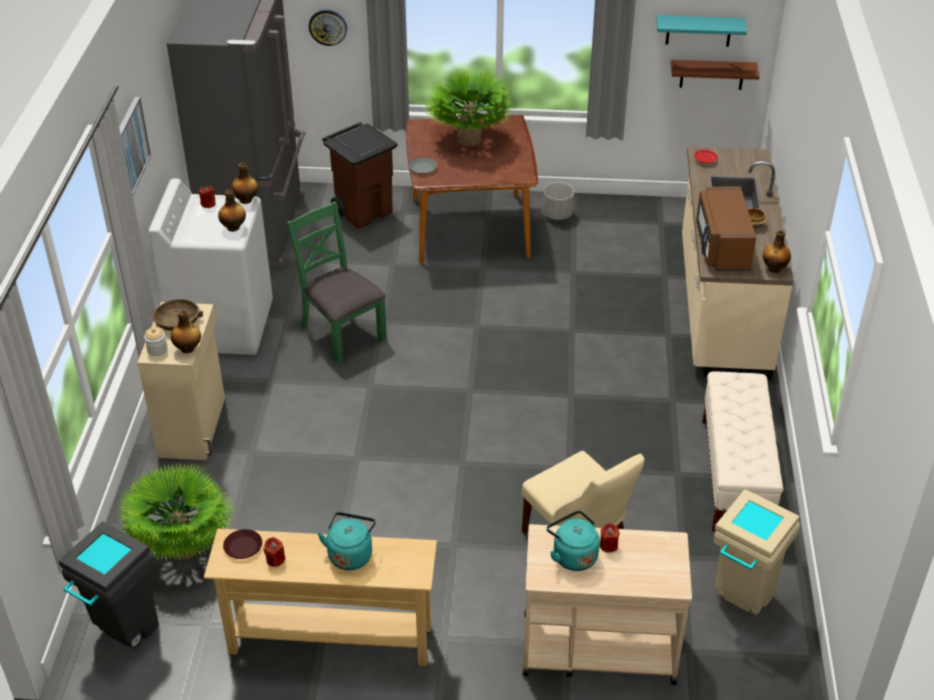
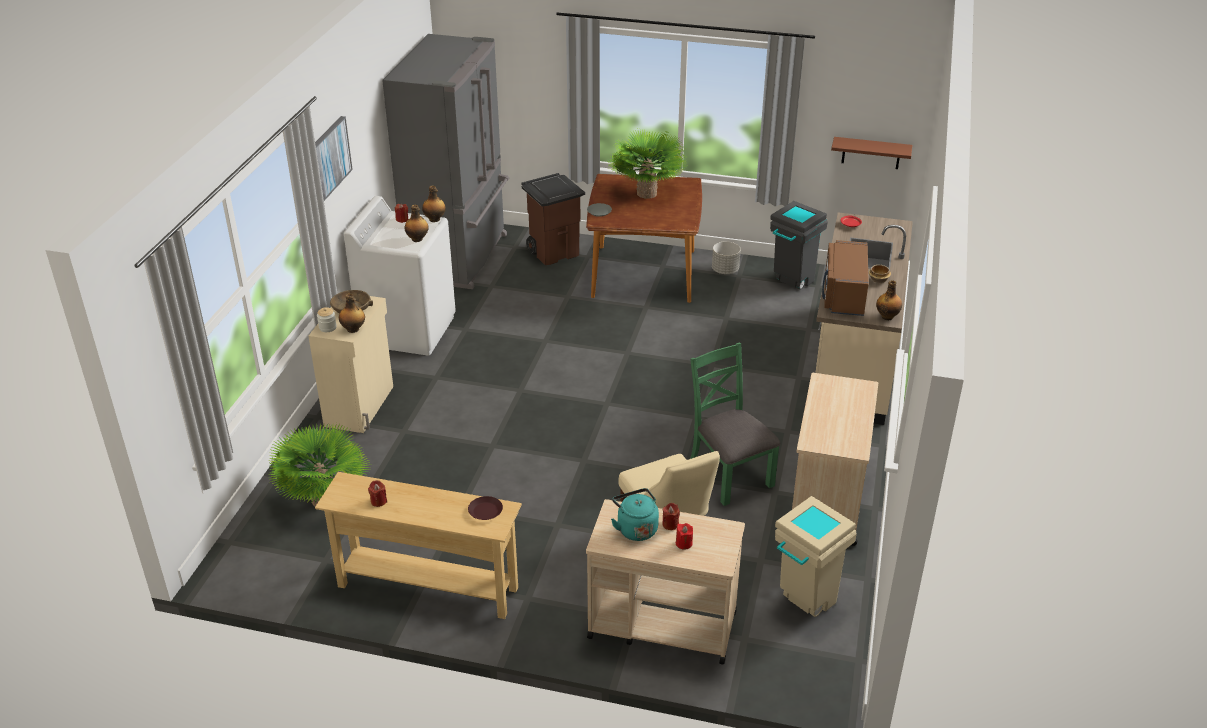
camera: 10 degrees right, 5 degrees down
grey trash can [59,521,159,648] -> grey trash can moved to [770,201,828,290]
brown plate [223,529,262,559] -> brown plate moved to [468,496,503,520]
green chair [287,201,387,363] -> green chair moved to [690,343,780,506]
wall clock [309,10,347,46] -> none
turquoise kettle [317,512,376,570] -> none
turquoise shelf [656,15,747,47] -> none
beige bench [702,371,784,531] -> beige cart [792,373,878,546]
none -> red candle [676,523,693,550]

